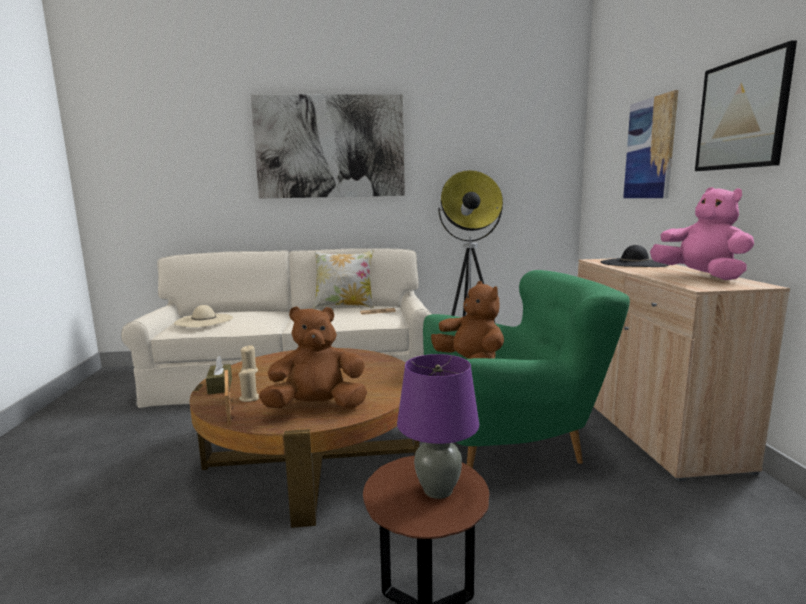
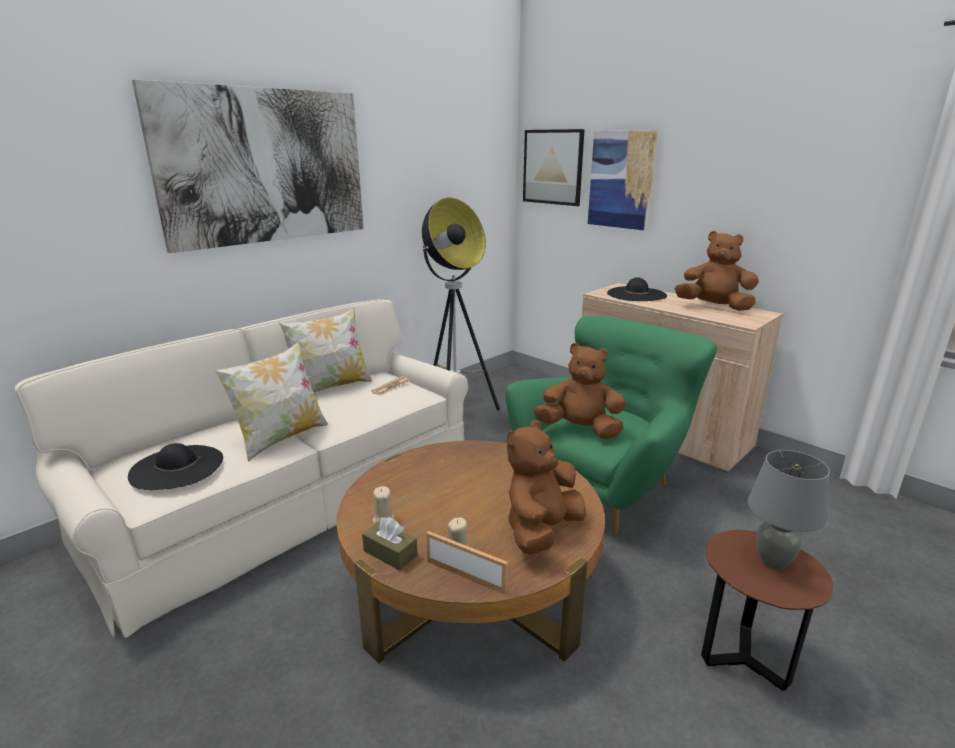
camera: 40 degrees left, 10 degrees up
beige hat [174,305,233,327] -> black hat [128,443,223,490]
purple table lamp [397,354,479,499] -> grey table lamp [748,450,830,569]
pink plush toy [650,187,754,280] -> brown plush toy [675,231,759,311]
picture [695,41,797,171] -> picture moved to [523,129,585,206]
none -> pillow [214,342,328,462]

